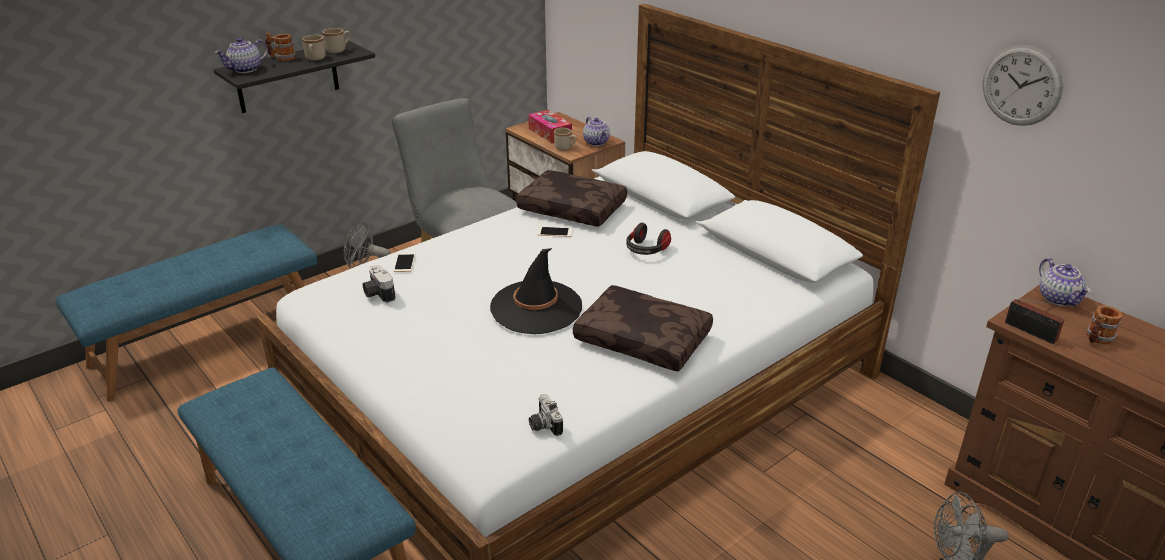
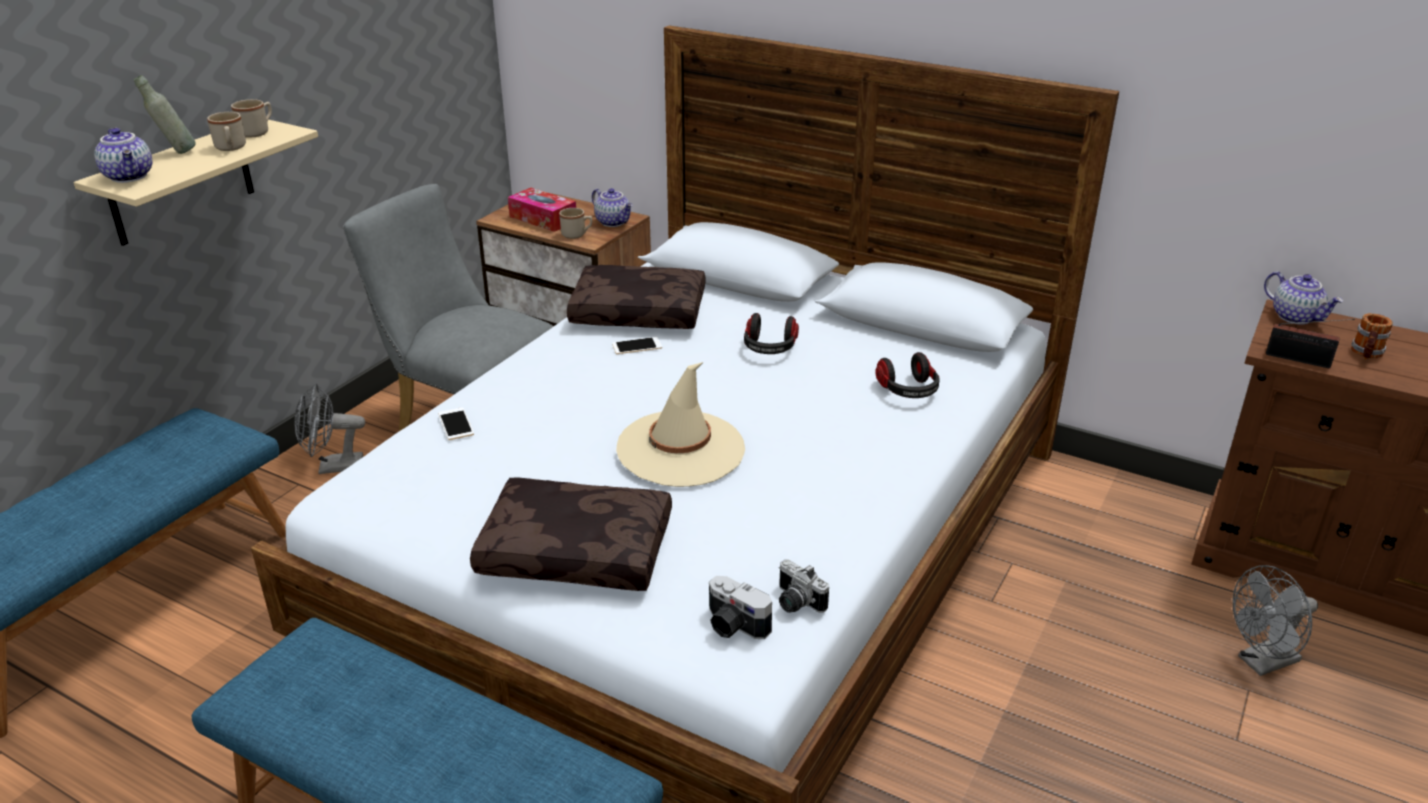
camera: 20 degrees left, 0 degrees up
black shelf [214,41,375,113] -> beige shelf [73,120,318,246]
teapot [215,38,268,73] -> teapot turned 60 degrees counterclockwise [94,128,152,183]
mug [265,32,296,61] -> grey bottle [134,75,196,154]
camera [363,265,396,303] -> camera moved to [709,576,772,639]
black hat [490,248,582,334] -> beige hat [616,362,745,487]
brown pillow [573,285,713,372] -> brown pillow moved to [470,477,672,591]
wall clock [983,45,1063,126] -> none
none -> headphones [875,352,940,398]

